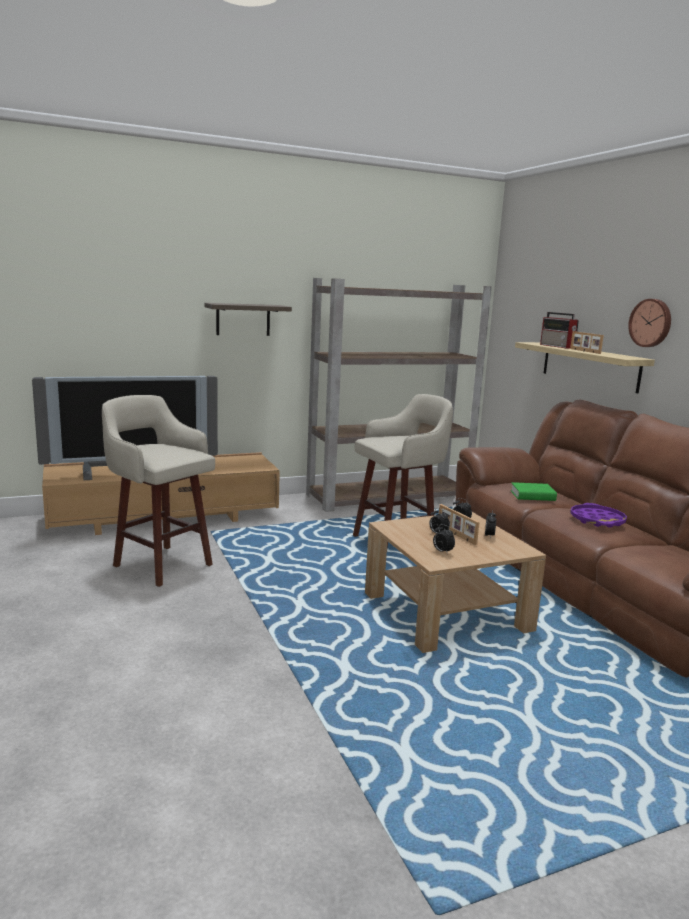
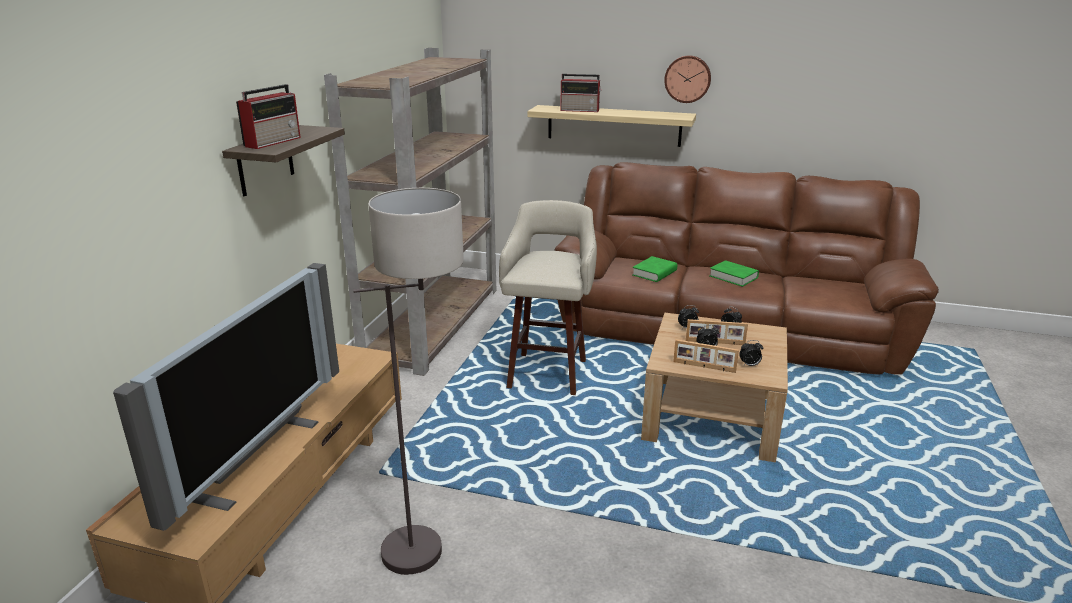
camera: 50 degrees left, 10 degrees up
beige stool [102,395,215,587] -> grey floor lamp [353,188,464,575]
picture frame [570,331,604,354] -> picture frame moved to [673,339,739,373]
purple tray [570,503,627,528] -> green book [709,260,759,287]
none -> radio [236,84,301,149]

